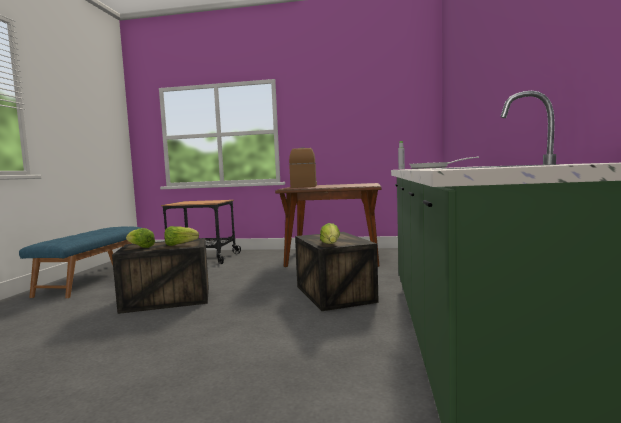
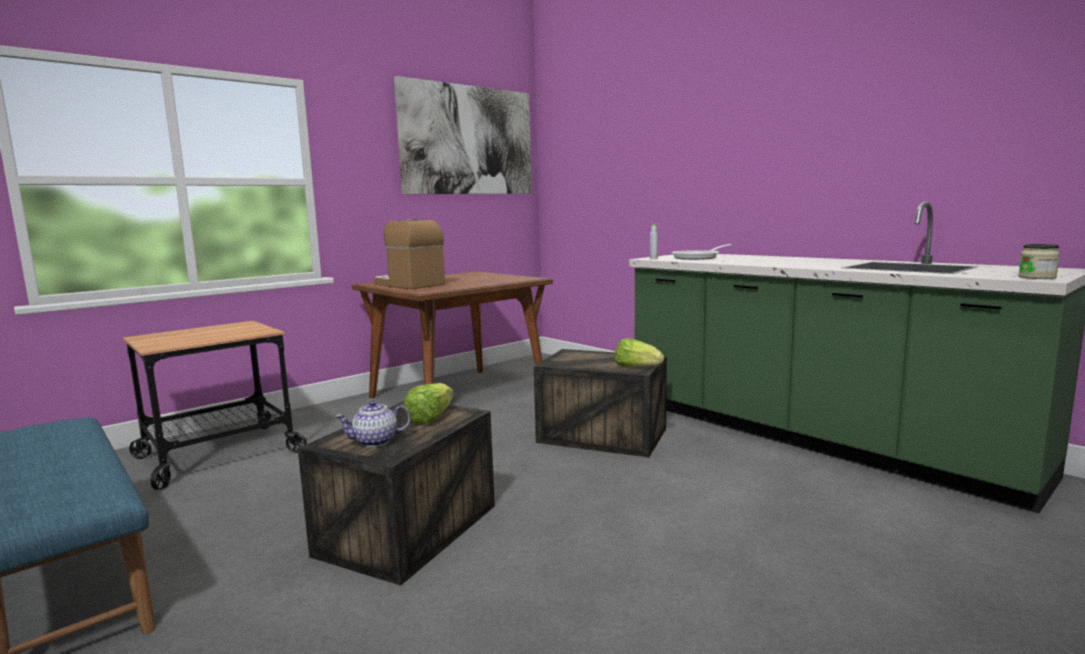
camera: 50 degrees left, 5 degrees up
lettuce [126,228,155,248] -> teapot [335,401,411,447]
none -> picture [394,76,532,194]
none -> jar [1018,244,1060,279]

